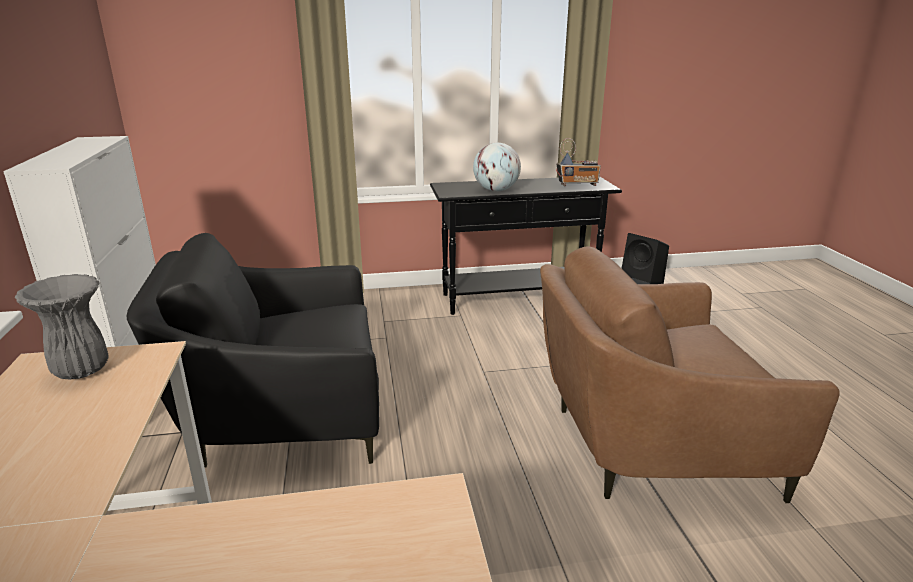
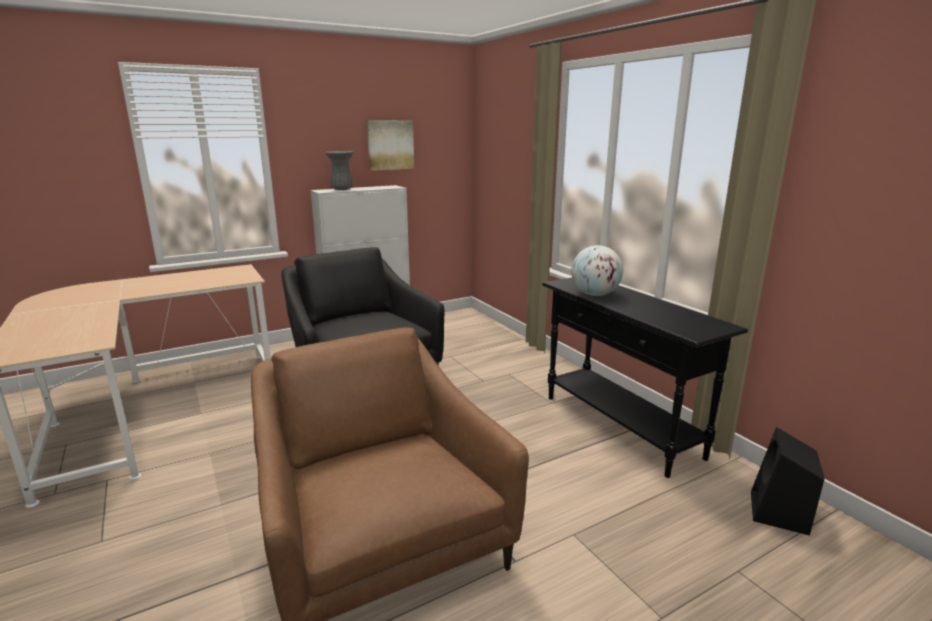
camera: 70 degrees right, 5 degrees down
grey vase [15,274,108,379] -> grey vase moved to [325,151,354,190]
radio [556,138,601,186] -> none
none -> picture [367,120,414,171]

